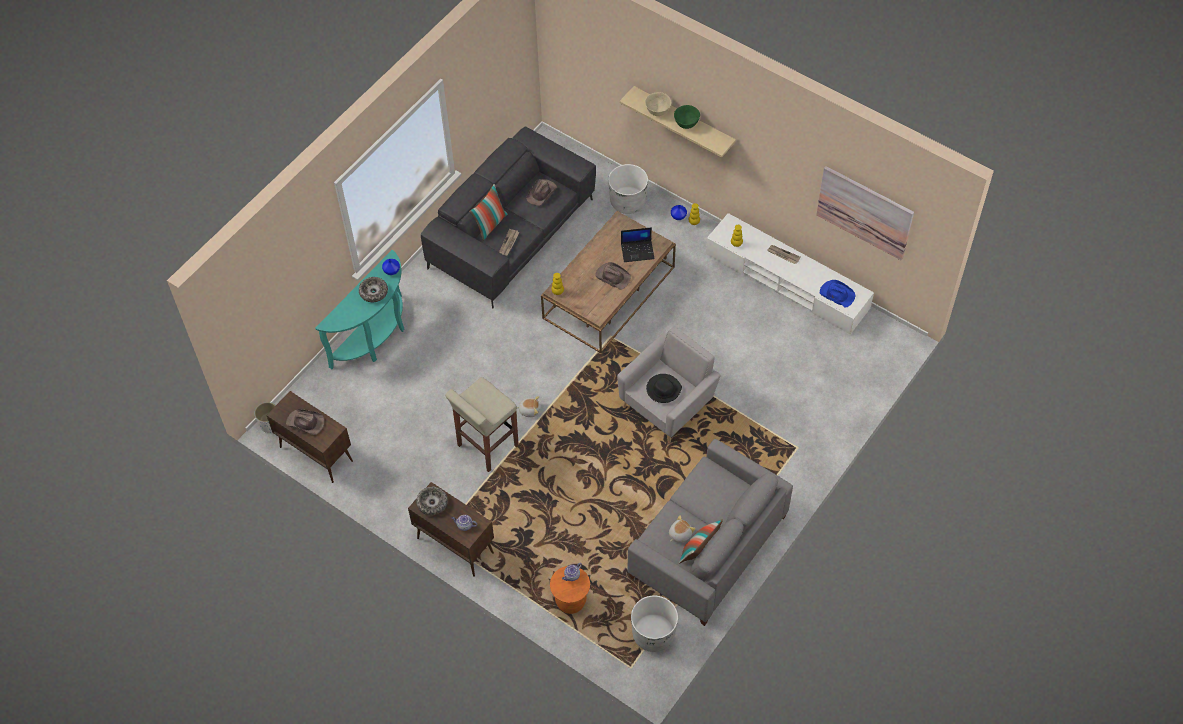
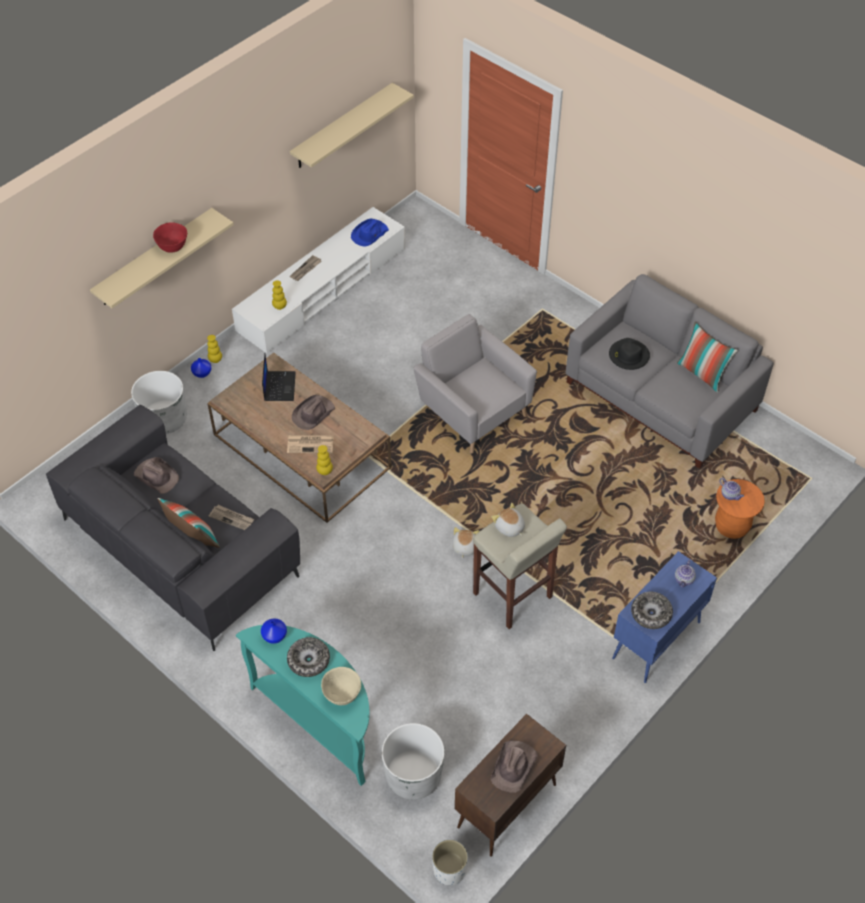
camera: 85 degrees left, 5 degrees down
brown cabinet [408,482,494,577] -> blue cabinet [612,551,717,683]
white planter [631,595,678,652] -> white planter moved to [382,723,444,800]
beige bowl [645,92,671,116] -> beige bowl moved to [321,667,361,705]
black hat [646,374,682,403] -> black hat moved to [609,338,650,370]
plush toy [669,515,696,543] -> plush toy moved to [492,503,525,537]
green bowl [674,105,700,129] -> red bowl [153,222,187,253]
picture [816,166,914,260] -> beige shelf [290,83,414,168]
none -> newspaper [287,435,334,453]

